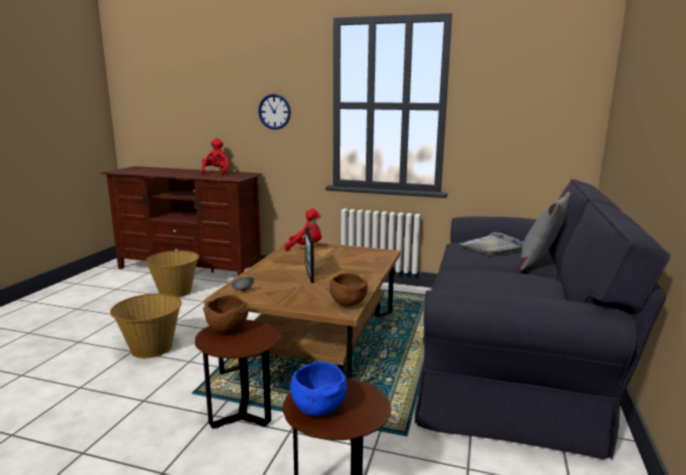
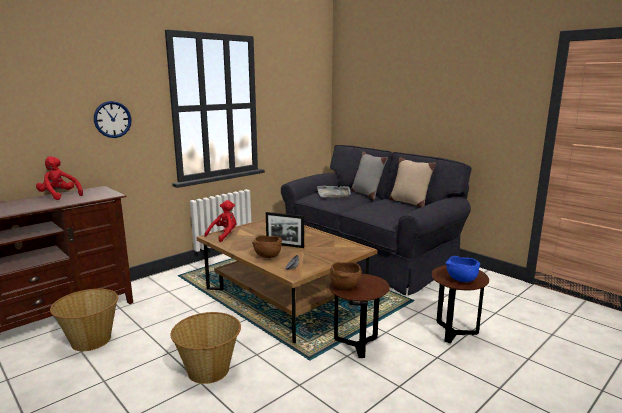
camera: 60 degrees left, 0 degrees up
brown bowl [330,273,368,306] -> brown bowl moved to [252,235,282,258]
none -> beige pillow [389,157,436,208]

